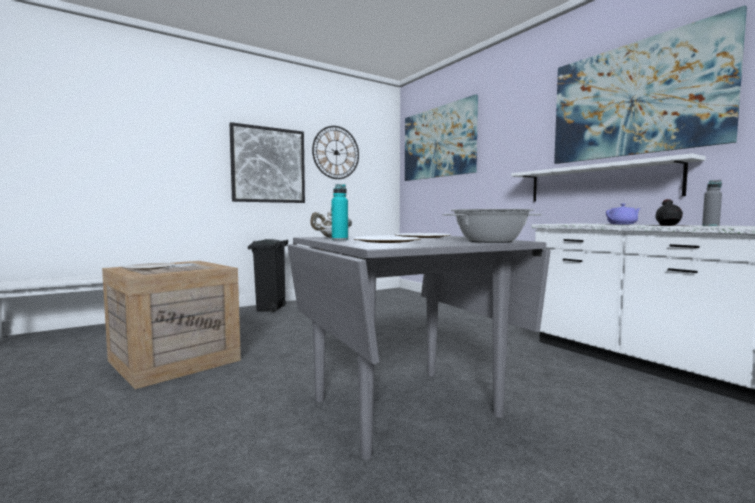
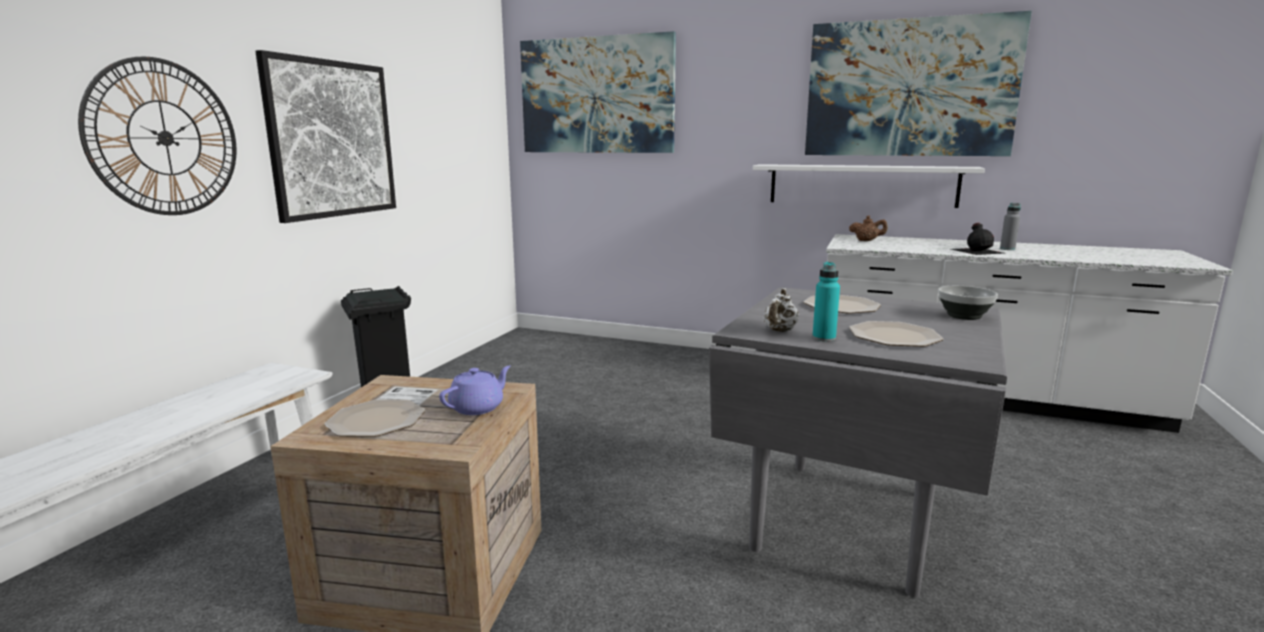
camera: 35 degrees left, 10 degrees up
wall clock [312,126,359,179] -> wall clock moved to [78,57,236,215]
cooking pot [442,209,542,243] -> bowl [938,286,998,320]
purple teapot [606,204,641,224] -> purple teapot moved to [439,365,511,415]
none -> brown teapot [849,216,888,241]

